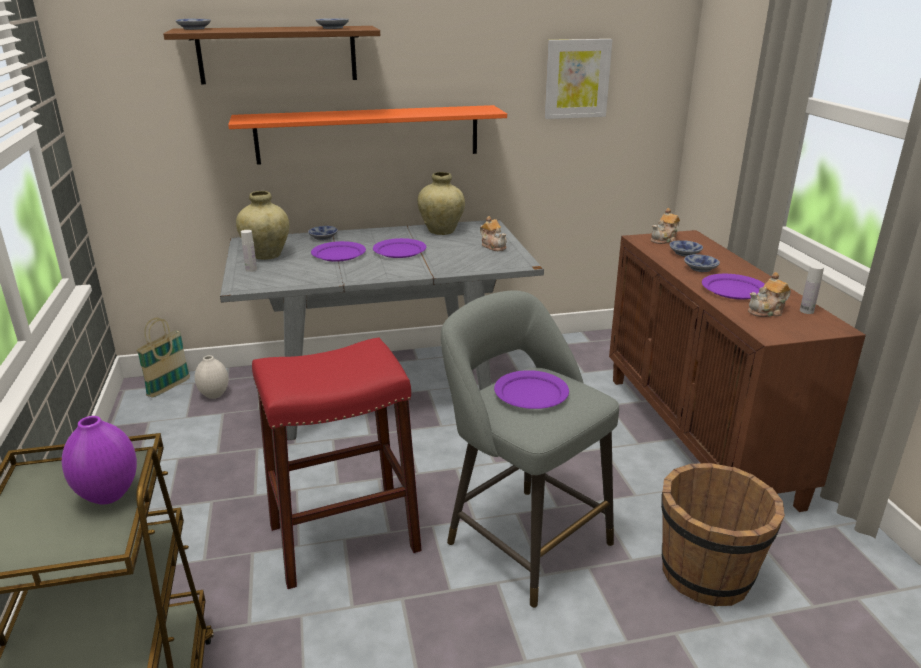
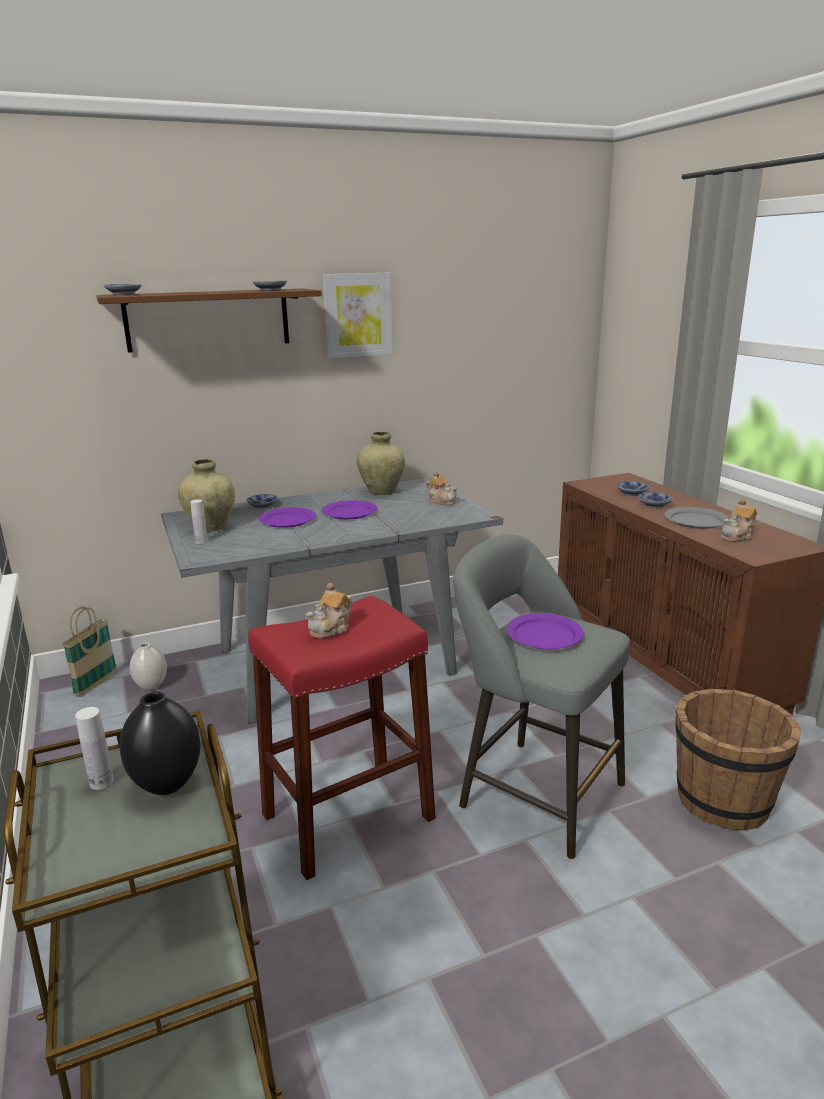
camera: 10 degrees left, 5 degrees down
purple vase [62,416,137,505] -> black vase [120,692,200,795]
orange shelf [228,105,507,165] -> none
picture [545,39,613,119] -> picture moved to [322,273,393,359]
teapot [651,208,680,244] -> teapot moved to [305,583,353,639]
purple plate [702,274,765,299] -> grey plate [664,507,729,529]
white bottle [800,264,824,314] -> white bottle moved to [75,707,114,790]

